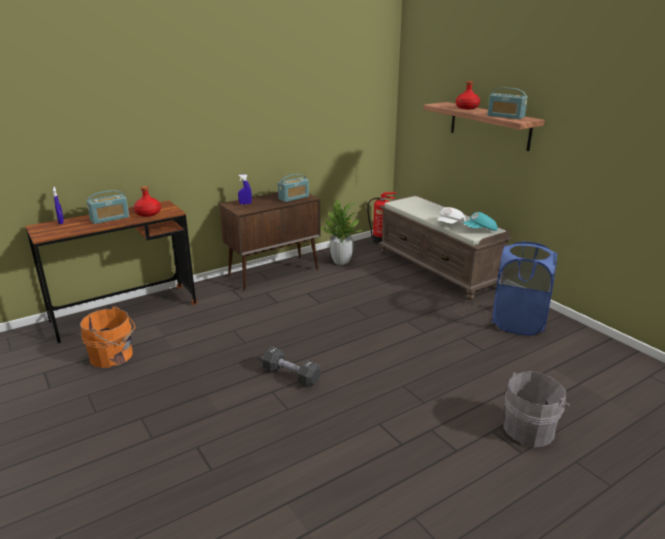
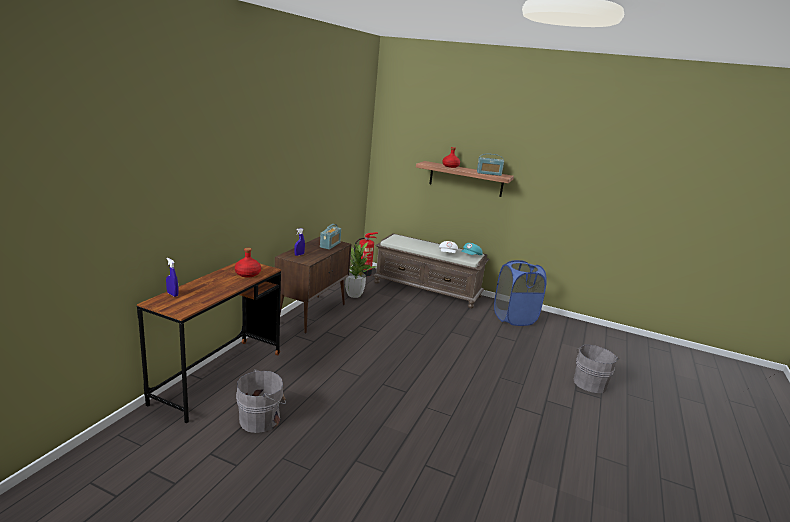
camera: 35 degrees left, 5 degrees down
orange bucket [80,306,135,368] -> grey bucket [236,369,286,433]
radio [86,190,129,224] -> none
black dumbbell [262,346,320,387] -> none

